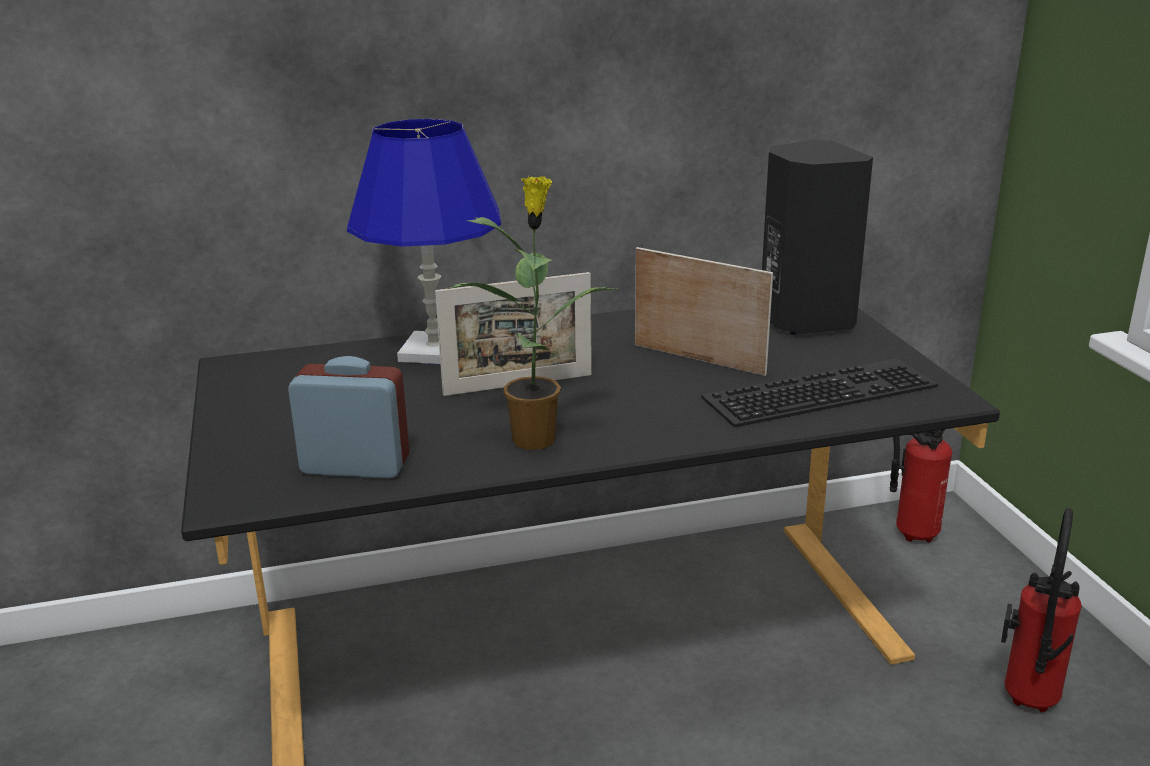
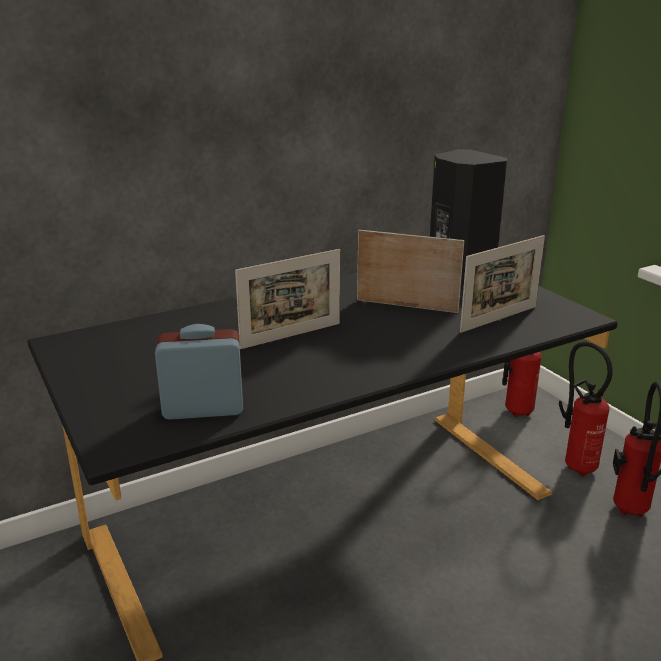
camera: 15 degrees left, 0 degrees up
blue table lamp [347,119,501,364] -> none
potted plant [445,176,619,450] -> none
keyboard [701,358,938,428] -> picture frame [460,235,545,333]
none -> fire extinguisher [559,341,613,476]

